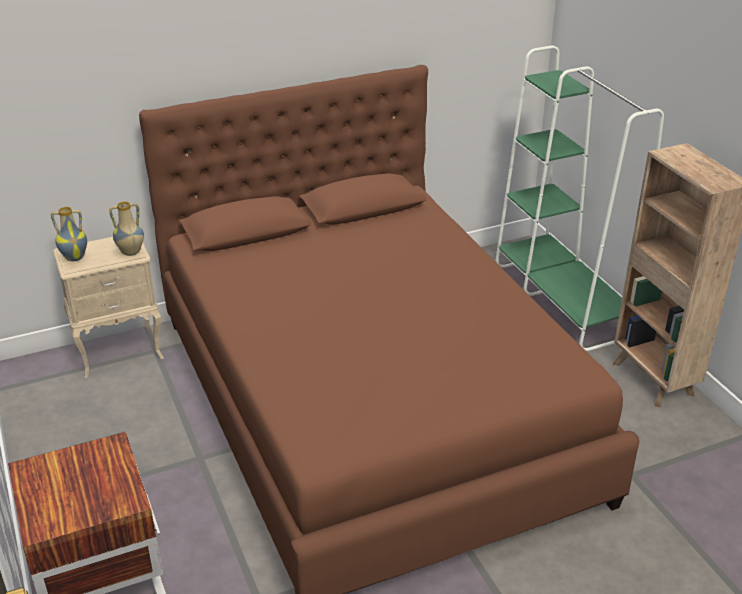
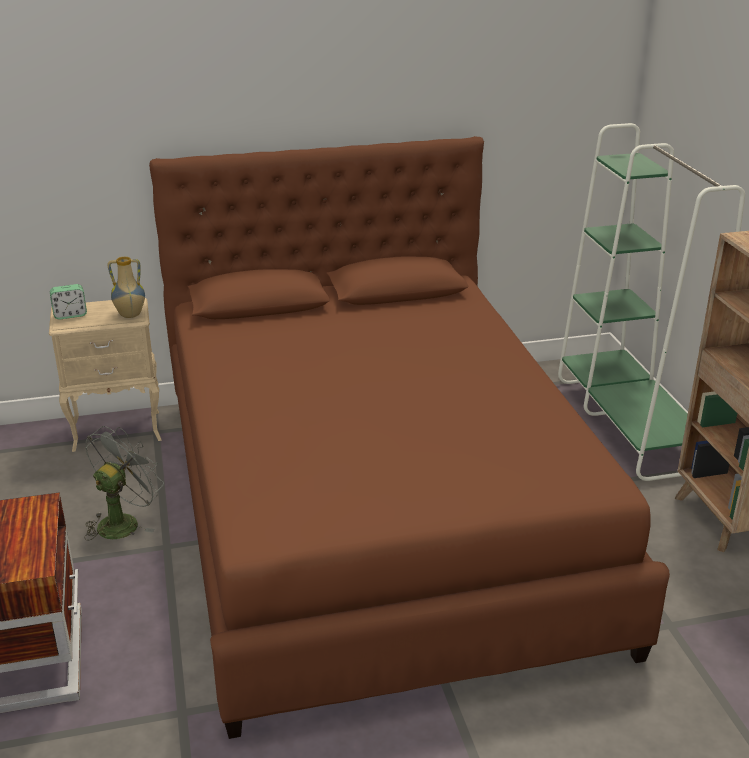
camera: 10 degrees right, 5 degrees down
vase [51,207,87,261] -> alarm clock [50,284,87,320]
none -> grey fan [84,426,164,541]

